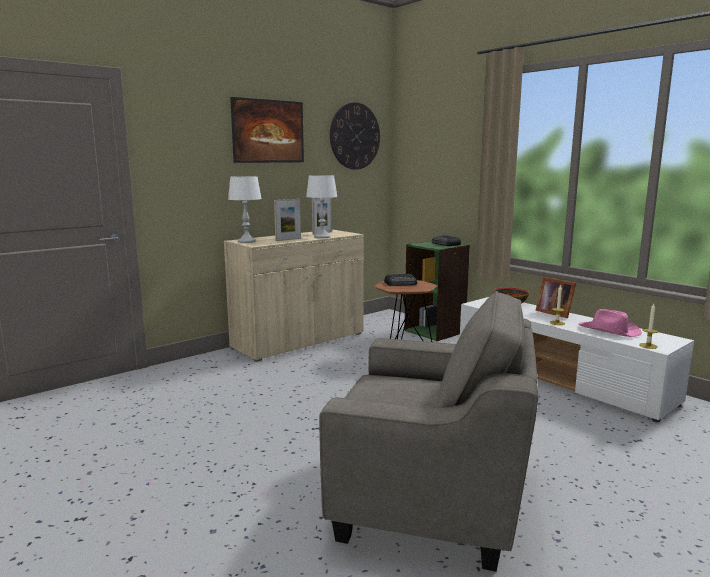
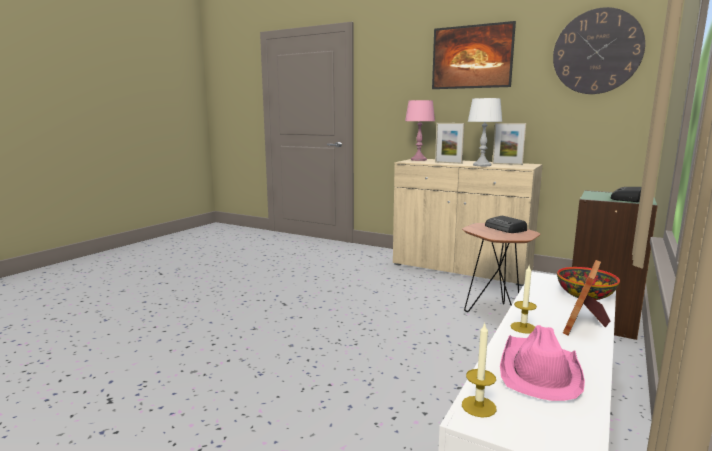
camera: 70 degrees right, 0 degrees up
white table lamp [228,176,262,243] -> pink table lamp [405,100,435,161]
grey armchair [319,291,538,572] -> none

